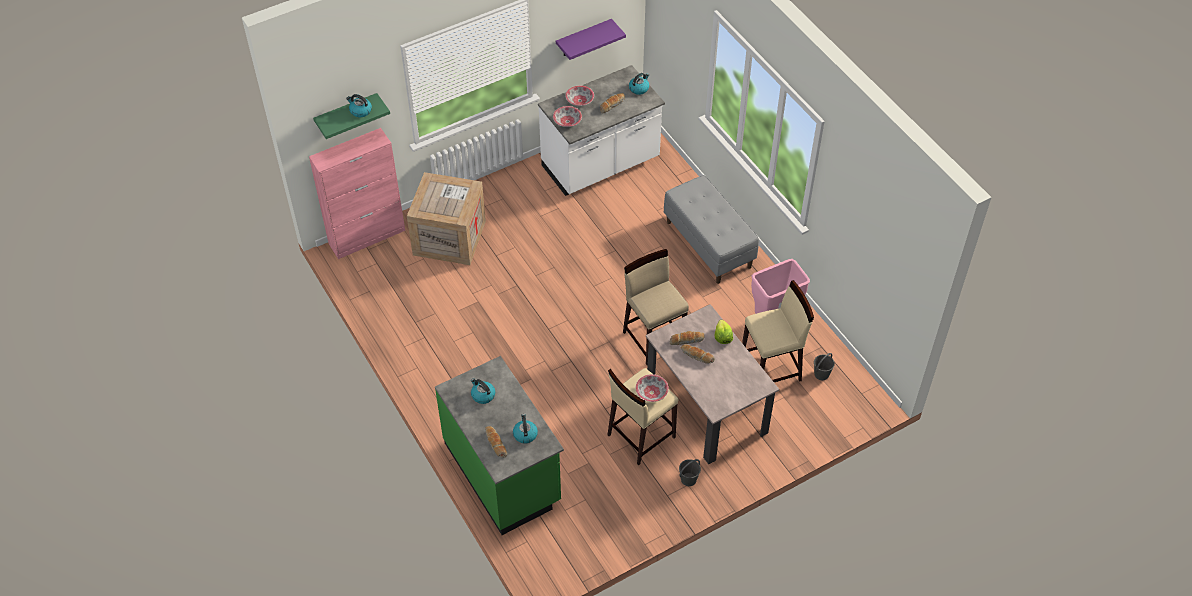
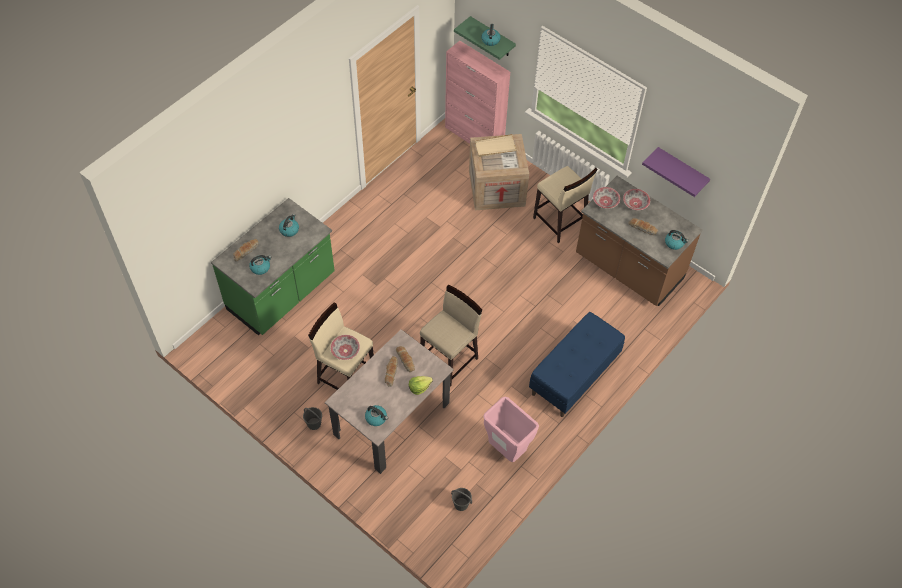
camera: 70 degrees right, 5 degrees up
white counter [538,65,665,196] -> brown counter [576,176,702,306]
grey bench [664,175,759,284] -> blue bench [529,312,625,417]
beige stool [742,280,814,382] -> beige stool moved to [533,166,598,243]
none -> kettle [365,405,388,426]
none -> beige tray [475,134,517,157]

